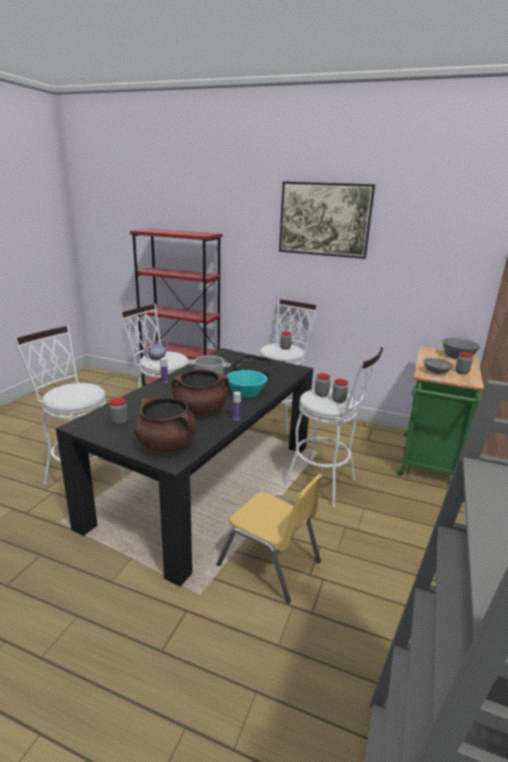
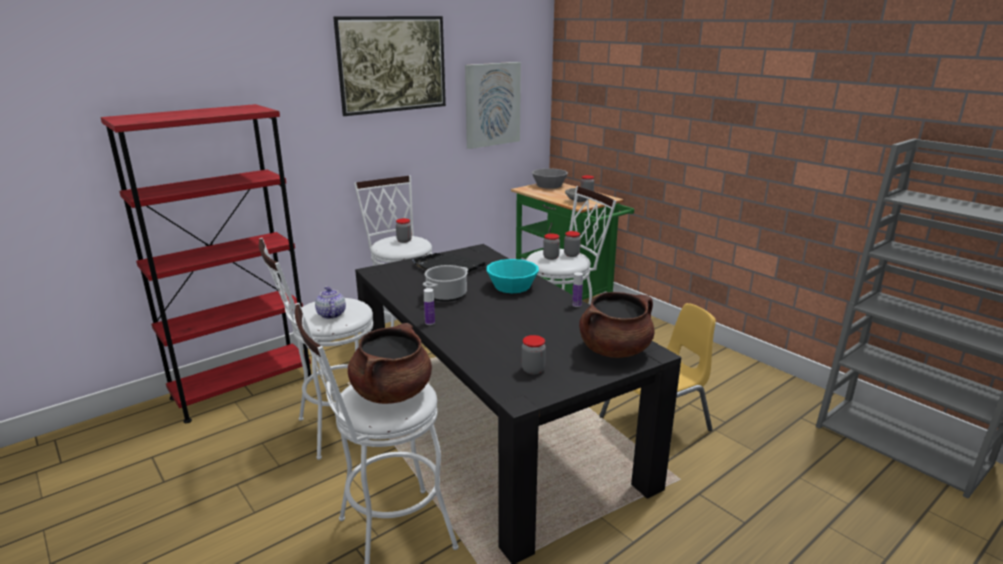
camera: 60 degrees left, 0 degrees up
brown cooking pot [171,369,229,415] -> brown cooking pot moved to [348,323,432,404]
none -> picture [465,62,521,149]

